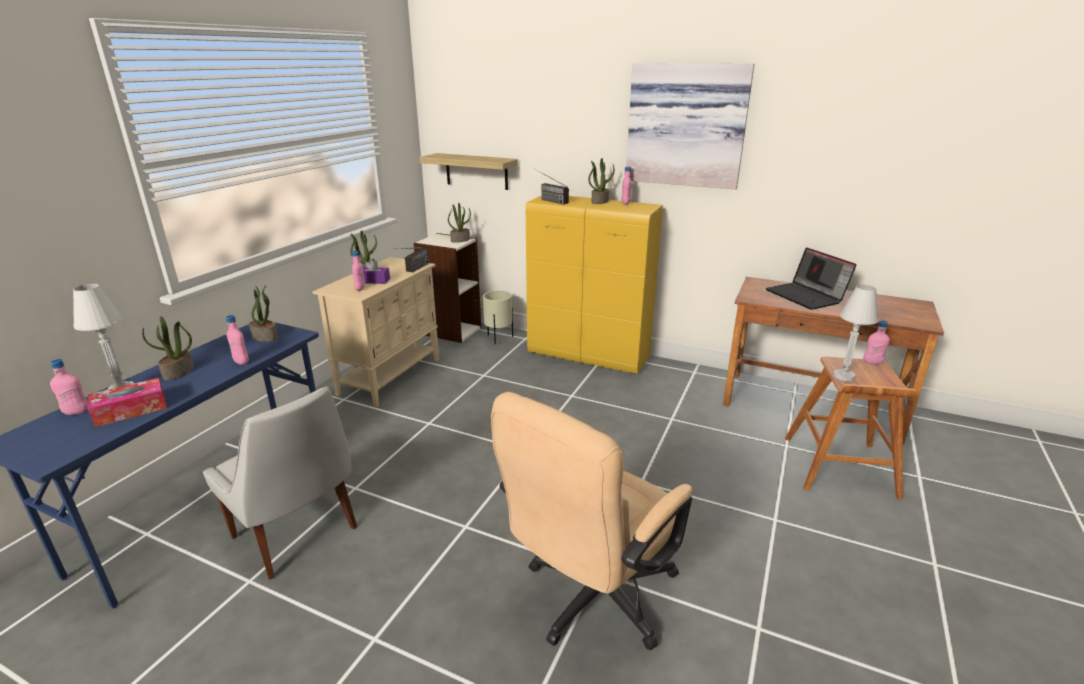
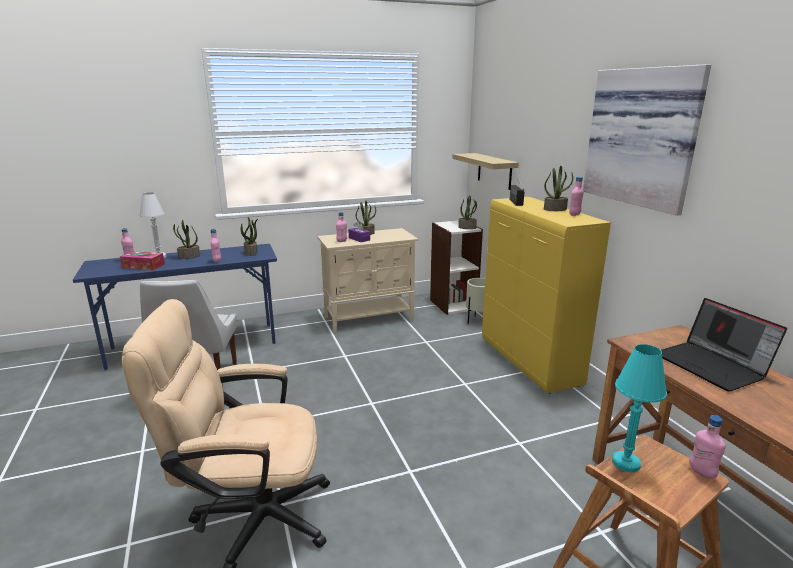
camera: 45 degrees right, 5 degrees down
radio [394,247,429,272] -> none
laptop [765,247,857,310] -> laptop turned 45 degrees counterclockwise [661,298,787,392]
white table lamp [833,284,878,381] -> turquoise table lamp [612,344,667,473]

